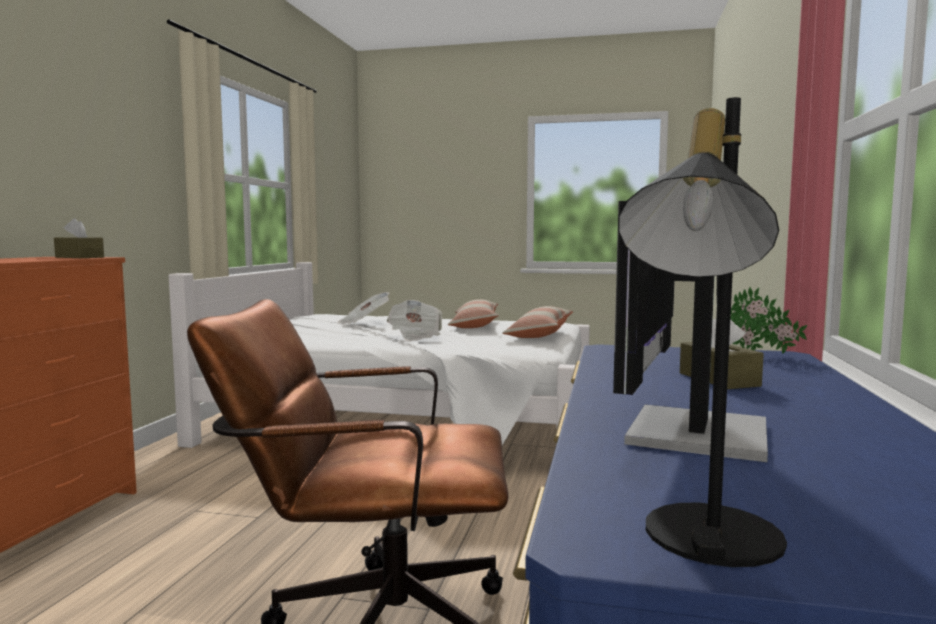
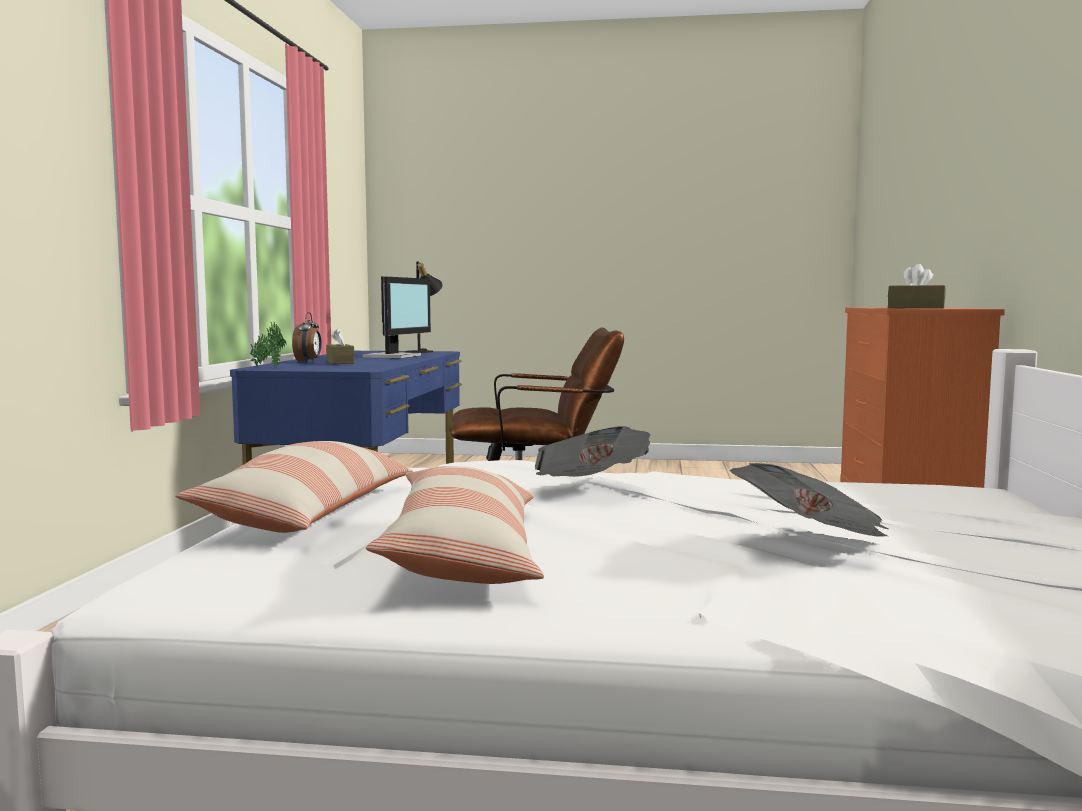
camera: 175 degrees right, 0 degrees up
none -> alarm clock [292,312,322,362]

